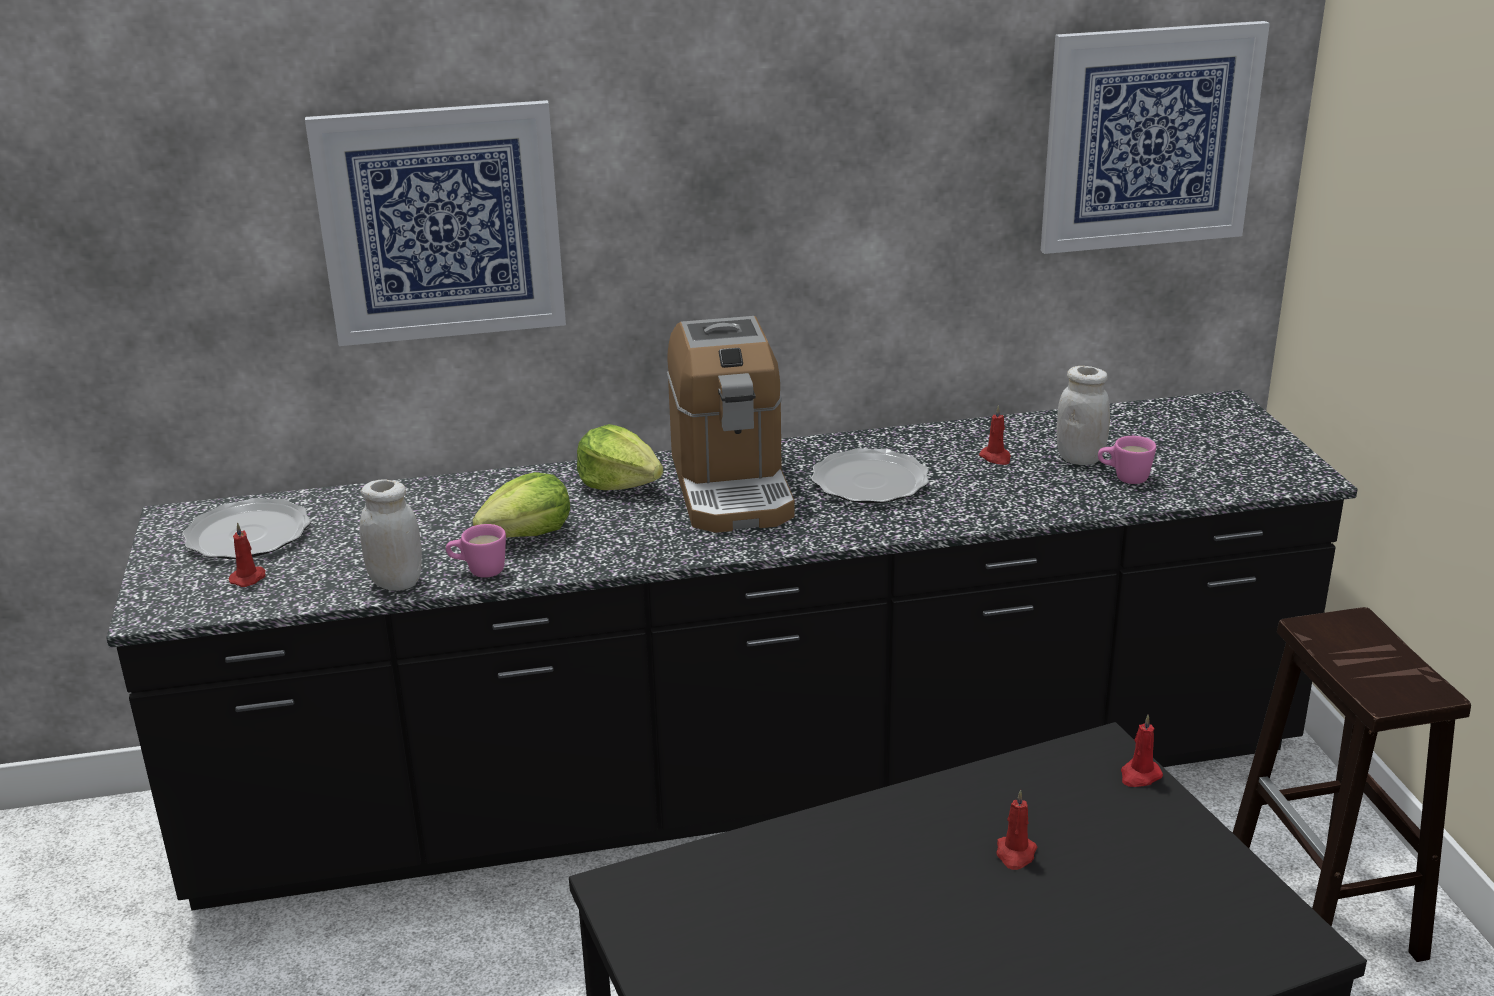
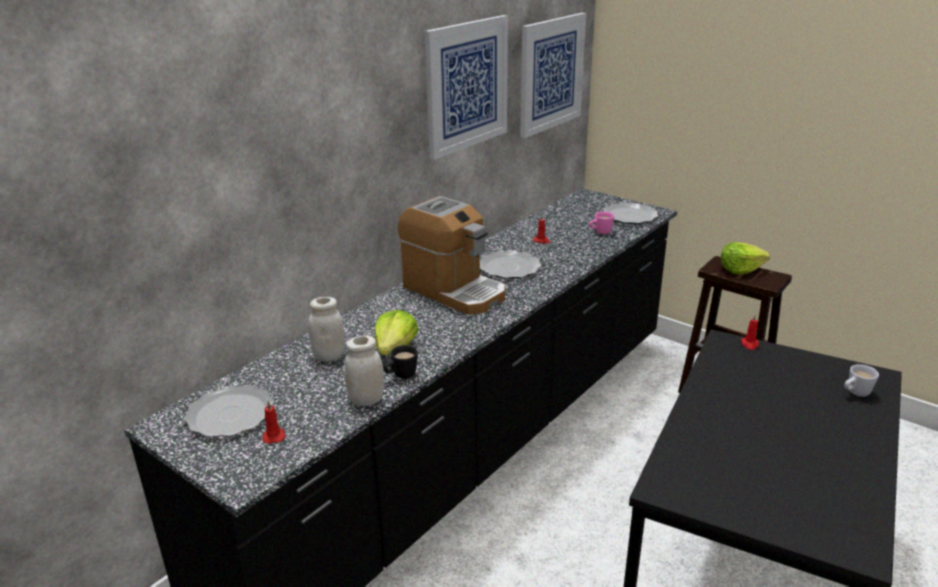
camera: 40 degrees left, 0 degrees up
picture [305,100,566,346] -> picture moved to [425,15,508,160]
pink mug [446,524,506,578] -> black mug [383,345,418,379]
lettuce [577,424,663,490] -> lettuce moved to [721,242,770,275]
red candle [996,790,1037,870] -> none
white jar [1056,366,1110,465] -> white jar moved to [308,297,345,362]
none -> plate [604,203,658,224]
none -> white mug [844,364,879,397]

